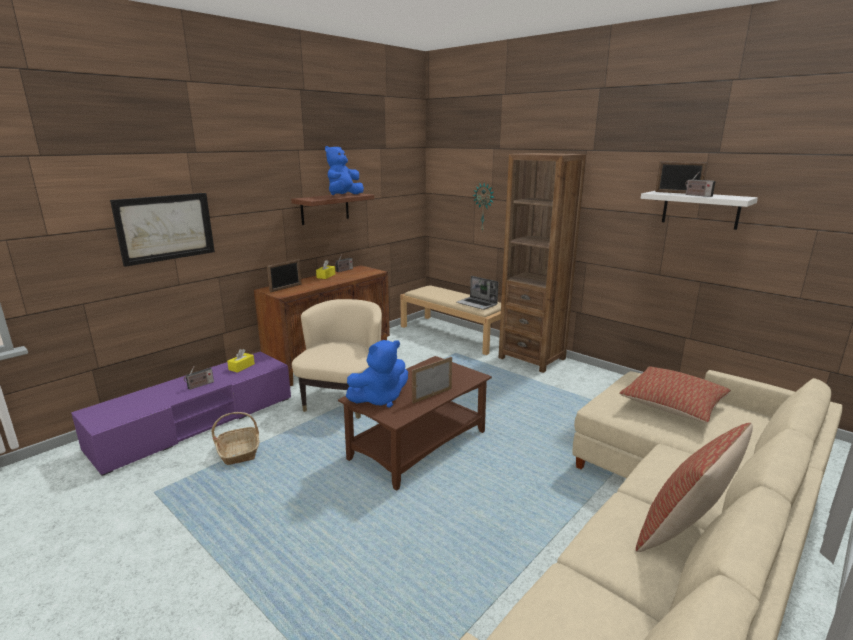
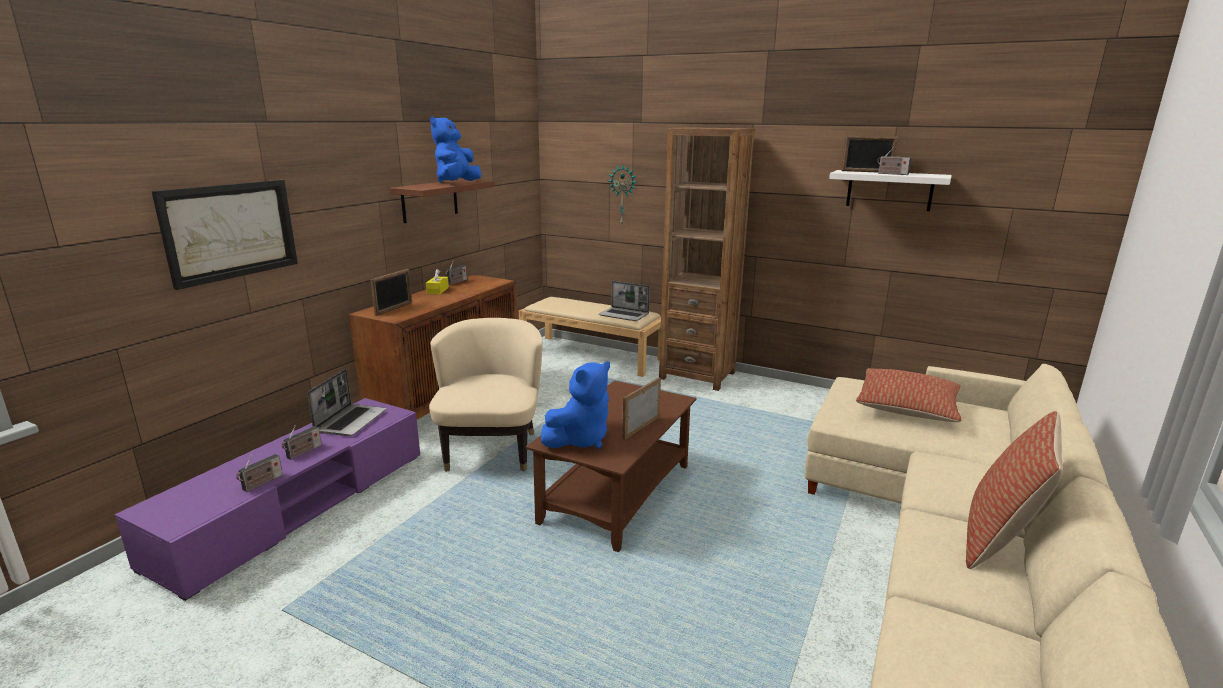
camera: 15 degrees left, 0 degrees up
basket [212,412,259,465] -> none
yellow tissue box [227,349,255,373] -> laptop [307,369,386,436]
none -> radio [236,454,283,492]

